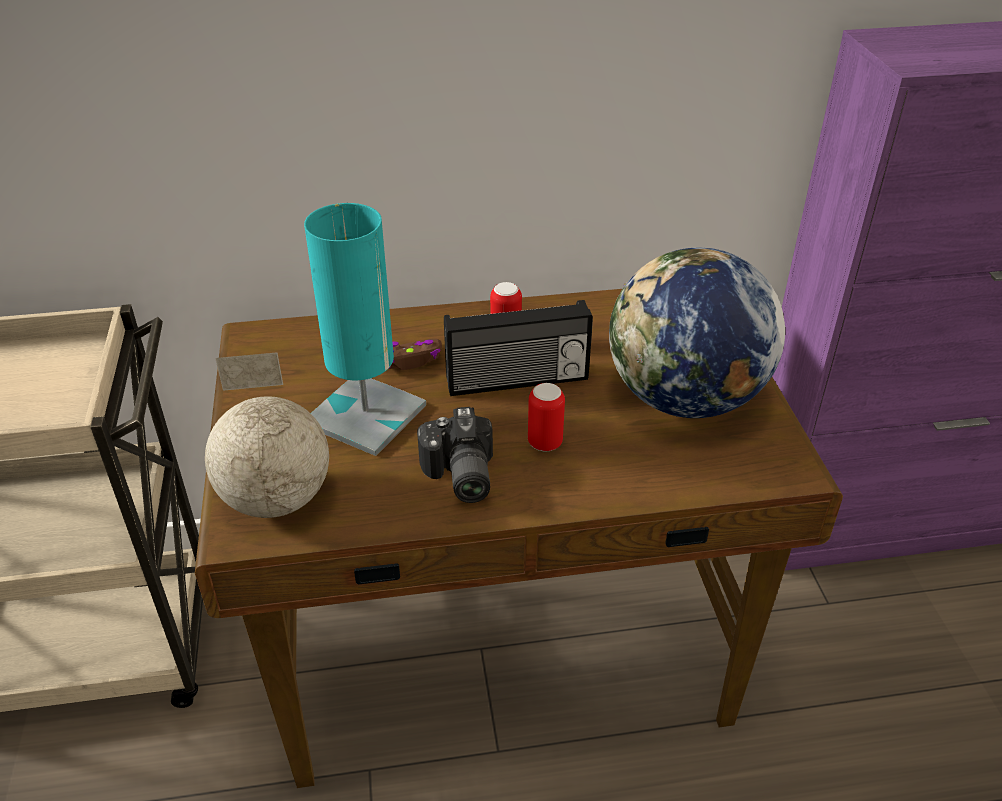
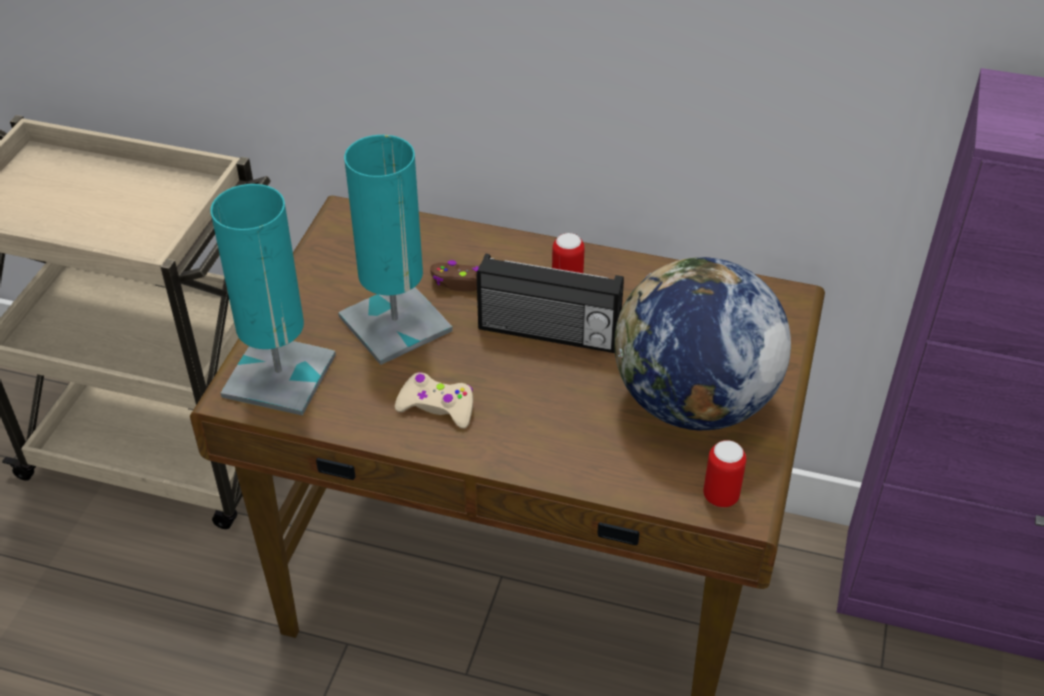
camera: 25 degrees right, 5 degrees up
globe [205,352,329,518] -> turquoise table lamp [211,184,336,416]
camera [417,407,493,503] -> beige game controller [395,372,473,429]
can [528,383,565,451] -> can moved to [703,440,746,507]

